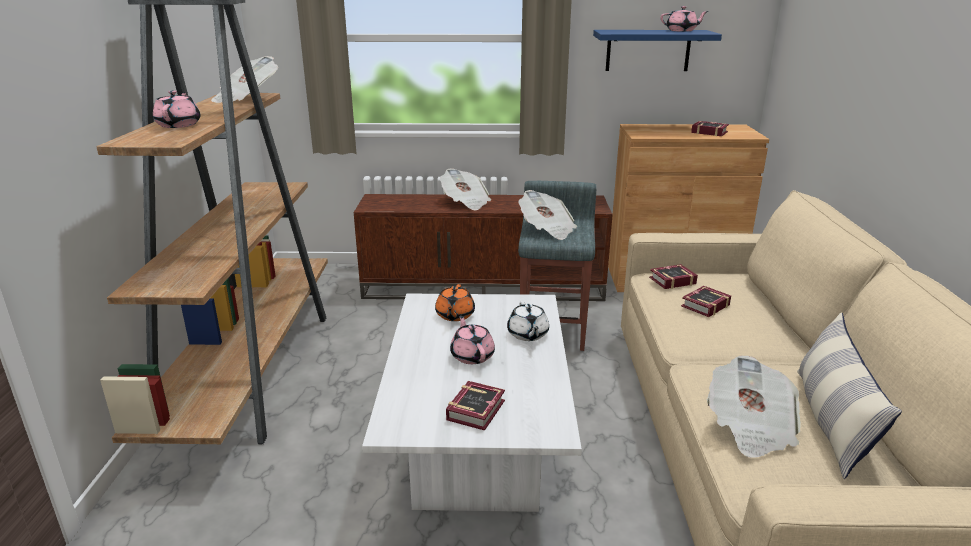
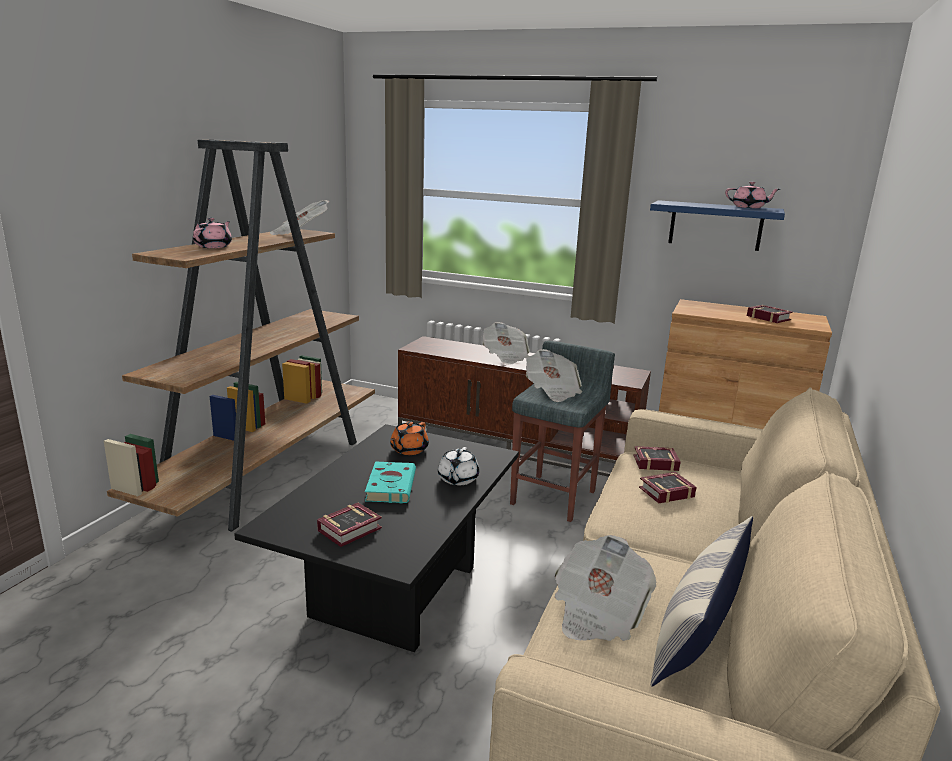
camera: 20 degrees right, 5 degrees down
white coffee table [362,293,582,512] -> black coffee table [234,424,519,652]
pink teapot [450,315,495,364] -> turquoise book [365,461,416,504]

